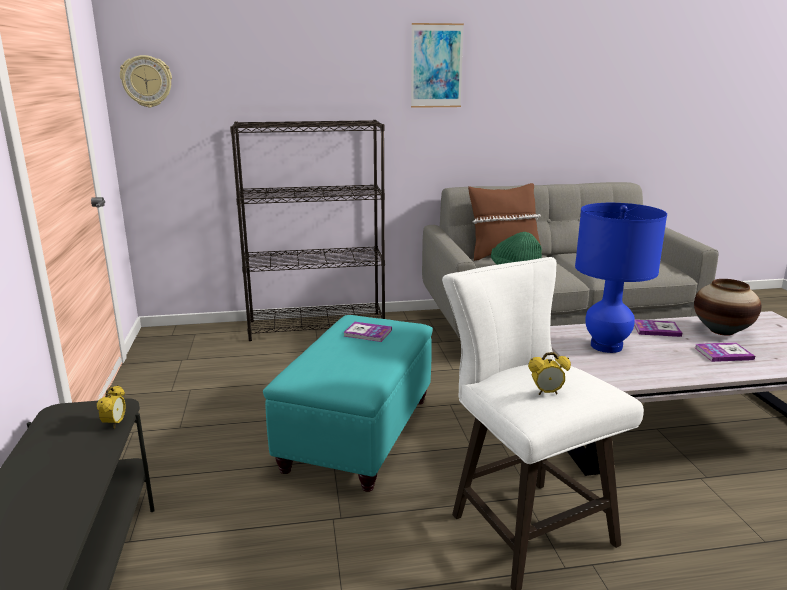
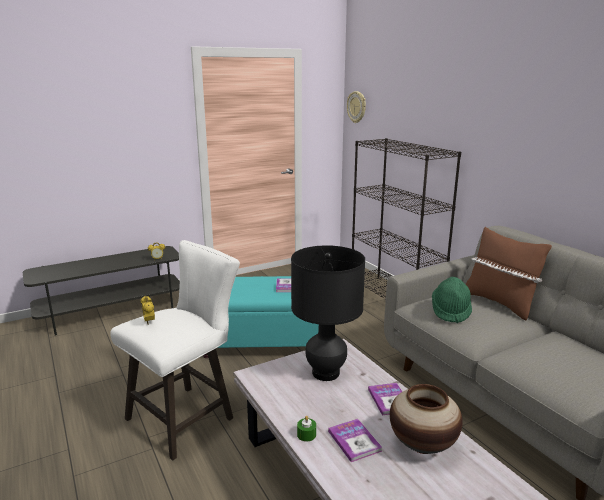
camera: 70 degrees right, 0 degrees up
picture [411,23,464,108] -> none
blue table lamp [575,203,667,353] -> black table lamp [291,245,365,381]
none -> green candle [297,416,316,442]

